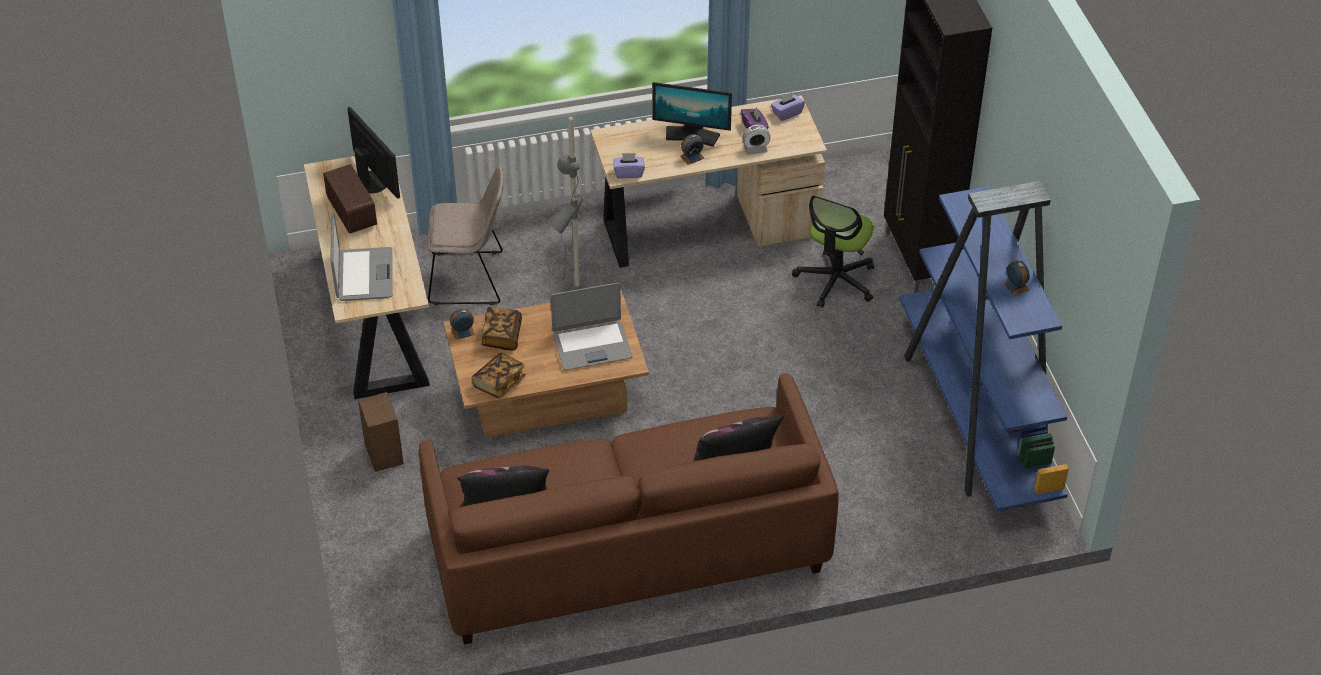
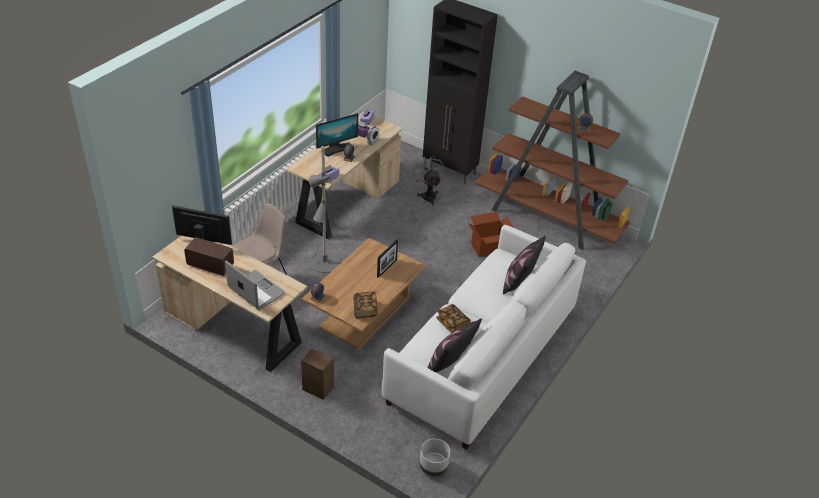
camera: 45 degrees left, 5 degrees down
brown sofa [419,374,839,645] -> white sofa [382,225,586,450]
book [481,307,522,351] -> book moved to [436,304,471,333]
laptop [551,283,633,370] -> picture frame [377,240,398,278]
office chair [792,195,874,308] -> grey fan [412,155,444,206]
blue bookcase [899,181,1069,511] -> brown bookcase [475,71,630,250]
none -> grey planter [419,439,450,476]
none -> cardboard box [468,212,514,257]

